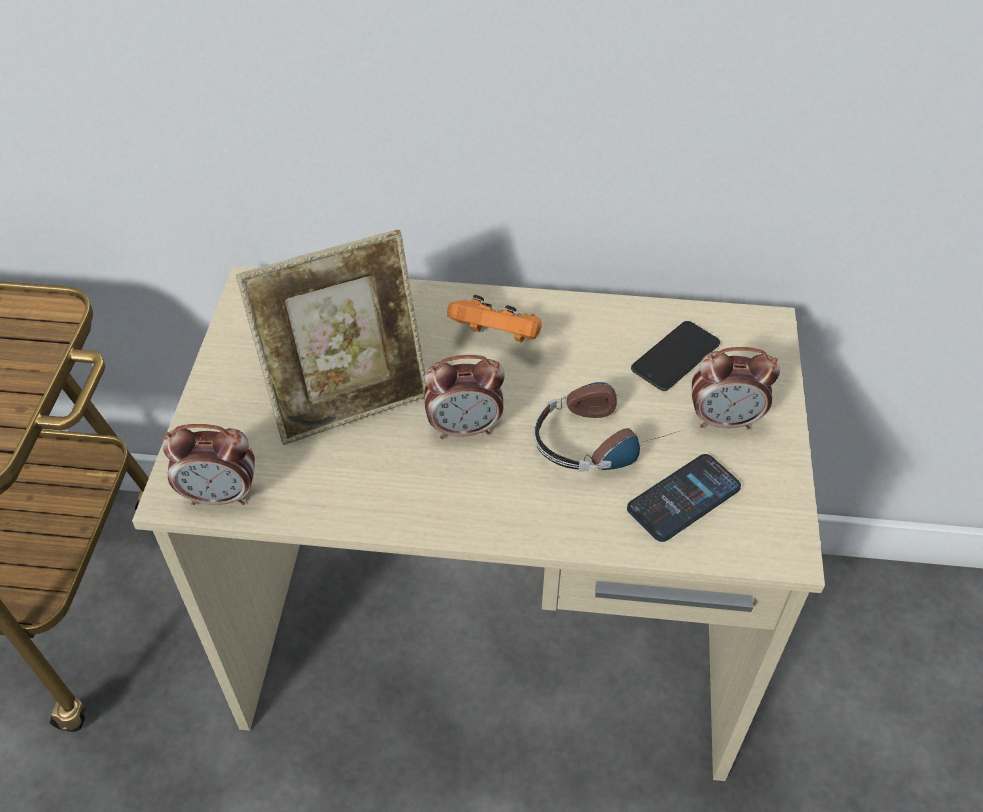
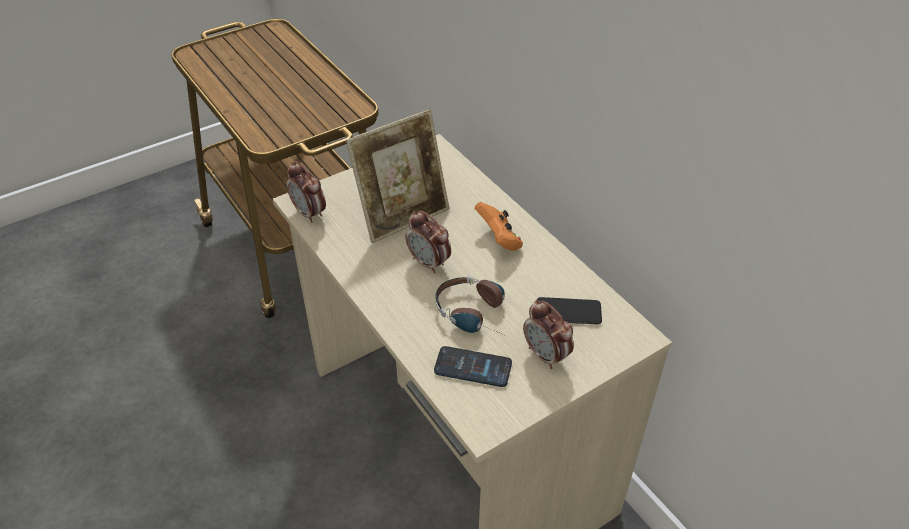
camera: 50 degrees right, 5 degrees down
picture frame [236,229,426,445] -> picture frame turned 60 degrees counterclockwise [346,109,450,243]

